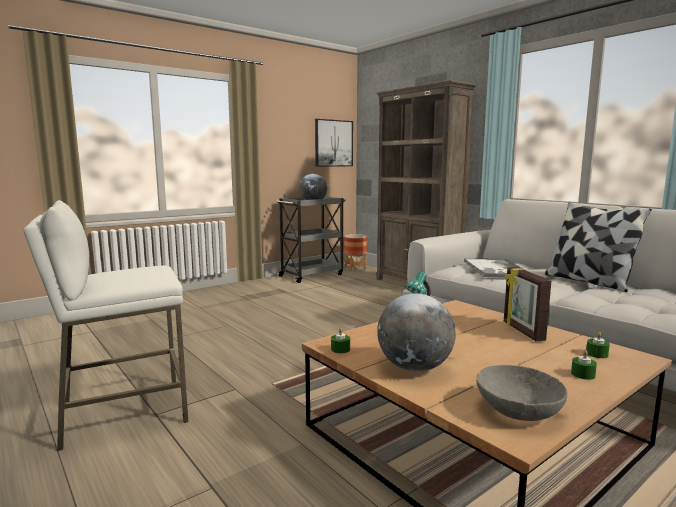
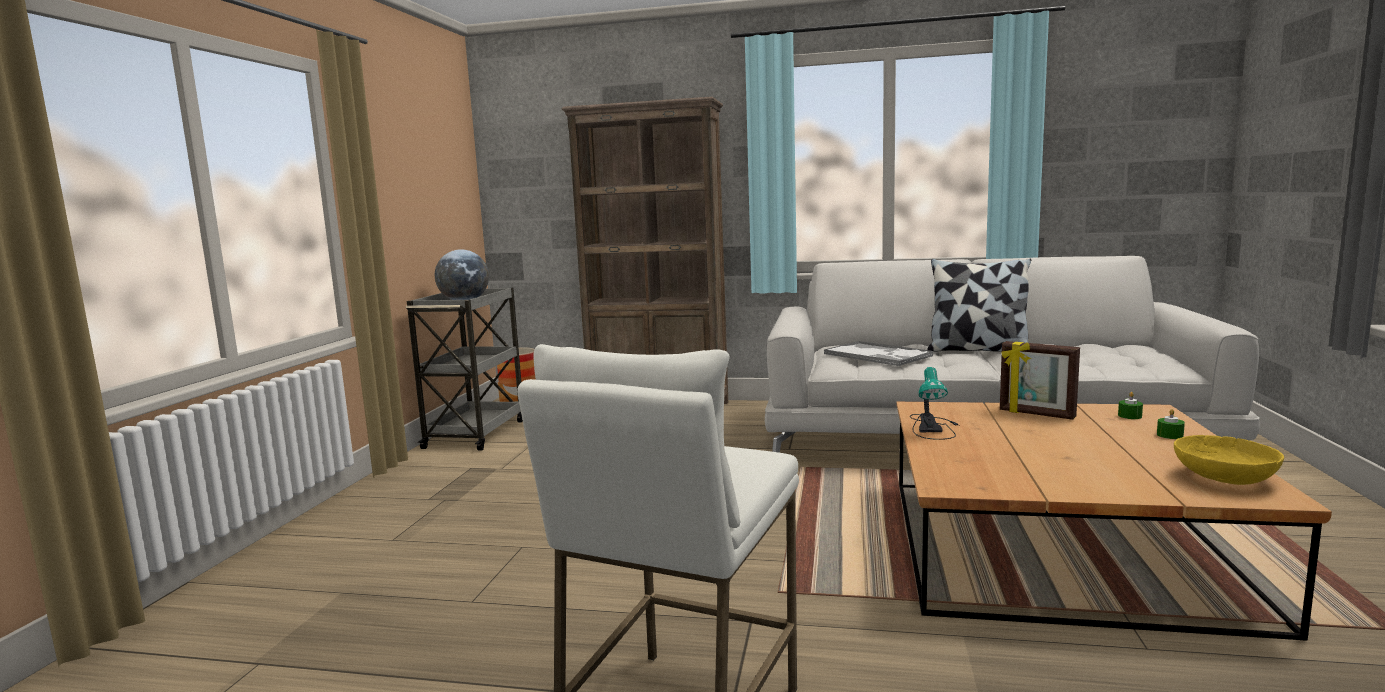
camera: 40 degrees left, 0 degrees up
picture [315,119,353,167] -> none
green candle [331,328,350,354] -> none
globe [377,293,456,372] -> none
grey bowl [476,365,568,421] -> yellow bowl [1174,435,1284,485]

